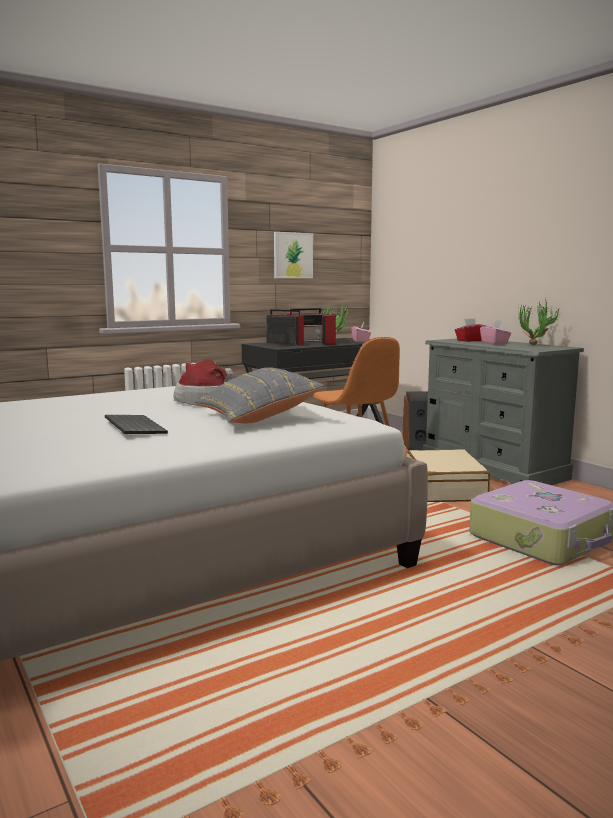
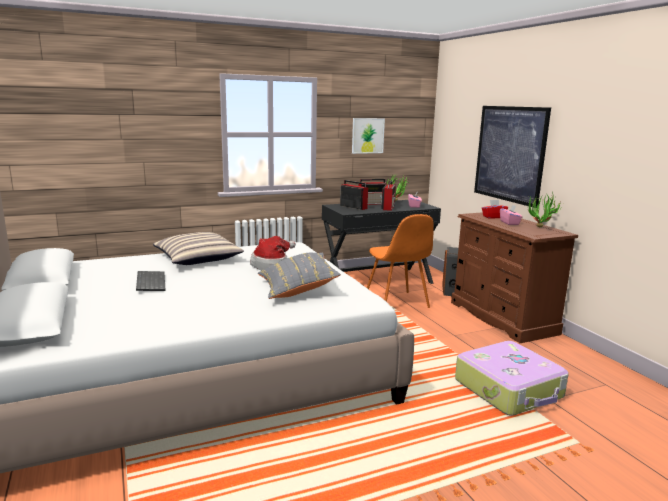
camera: 10 degrees right, 5 degrees up
keyboard [105,415,168,434] -> keyboard moved to [136,271,165,291]
beige suitcase [407,449,490,502] -> none
grey dresser [423,338,584,485] -> brown dresser [451,212,578,343]
none -> pillow [153,232,244,265]
none -> picture [474,106,551,207]

